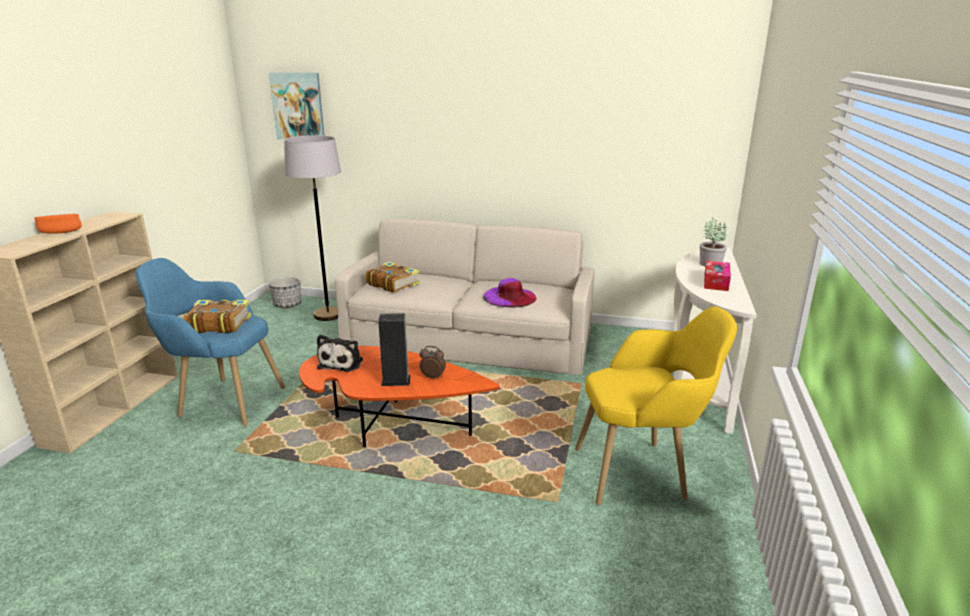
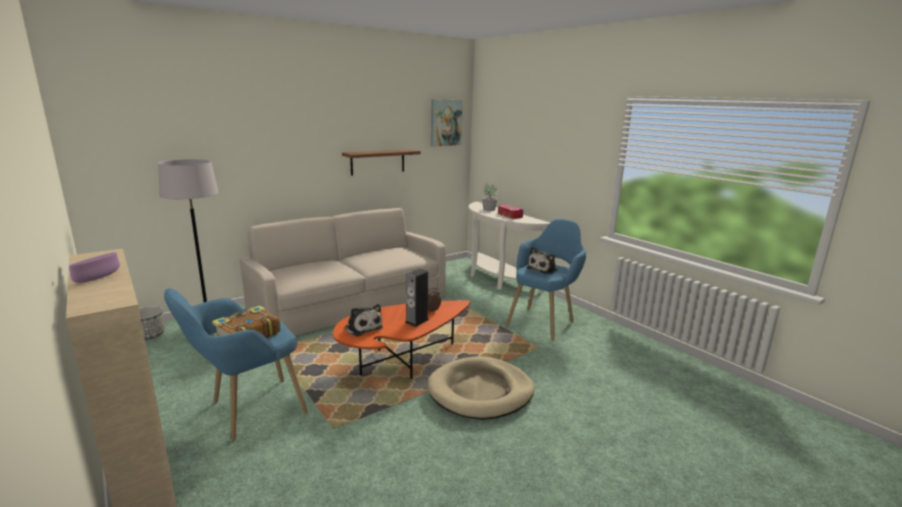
camera: 50 degrees left, 5 degrees down
orange bowl [35,214,82,234] -> purple bowl [69,252,120,283]
picture [269,72,325,139] -> picture moved to [431,99,463,146]
book [366,262,419,293] -> none
purple hat [483,278,536,307] -> none
yellow armchair [575,306,737,505] -> blue armchair [506,219,586,341]
none -> shelf [342,149,421,176]
none -> beige dog bed [428,357,535,420]
none -> plush toy [527,247,558,274]

